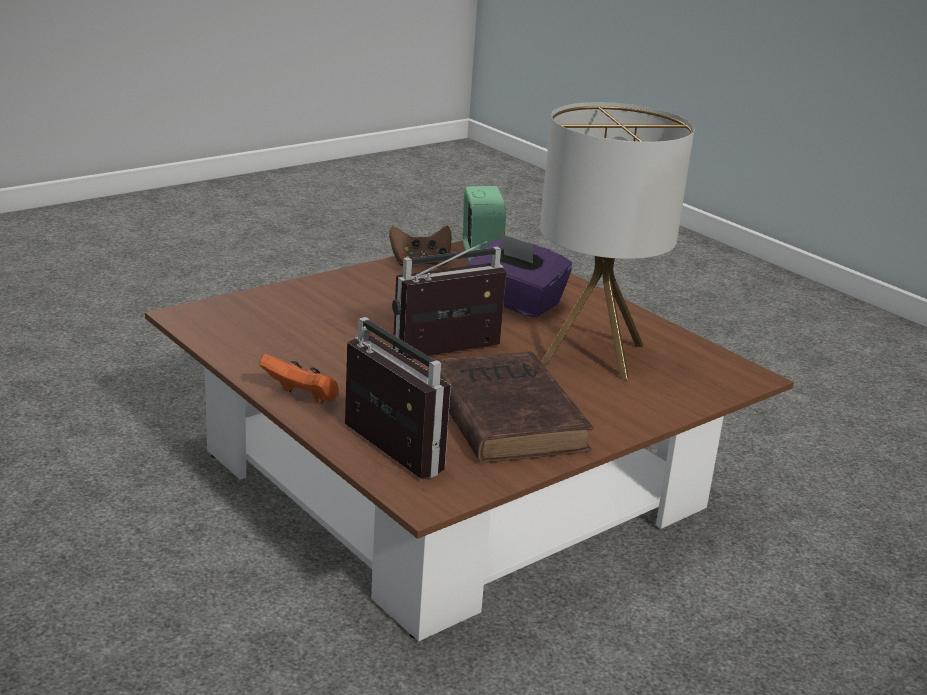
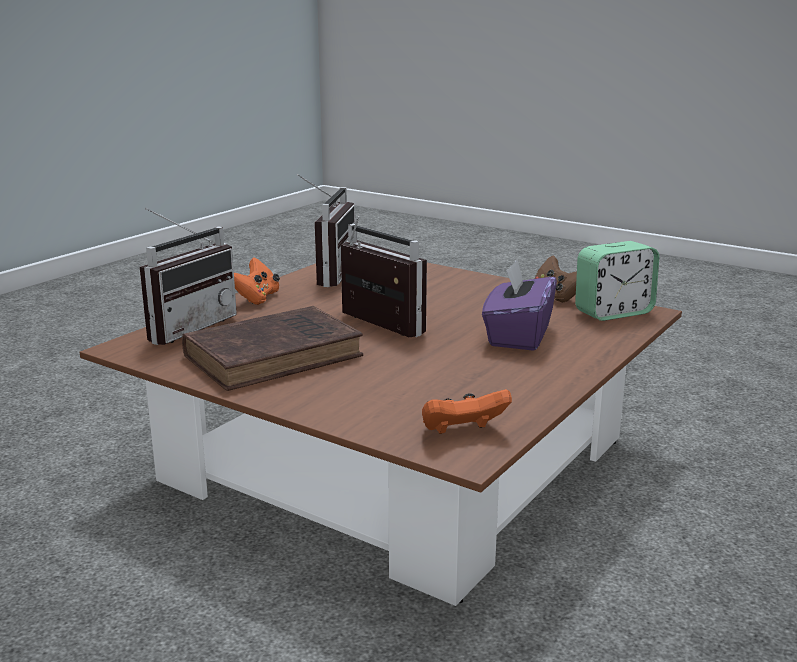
camera: 75 degrees right, 5 degrees down
table lamp [540,102,694,380] -> none
none -> radio [297,174,355,287]
none -> orange game controller [422,389,512,434]

